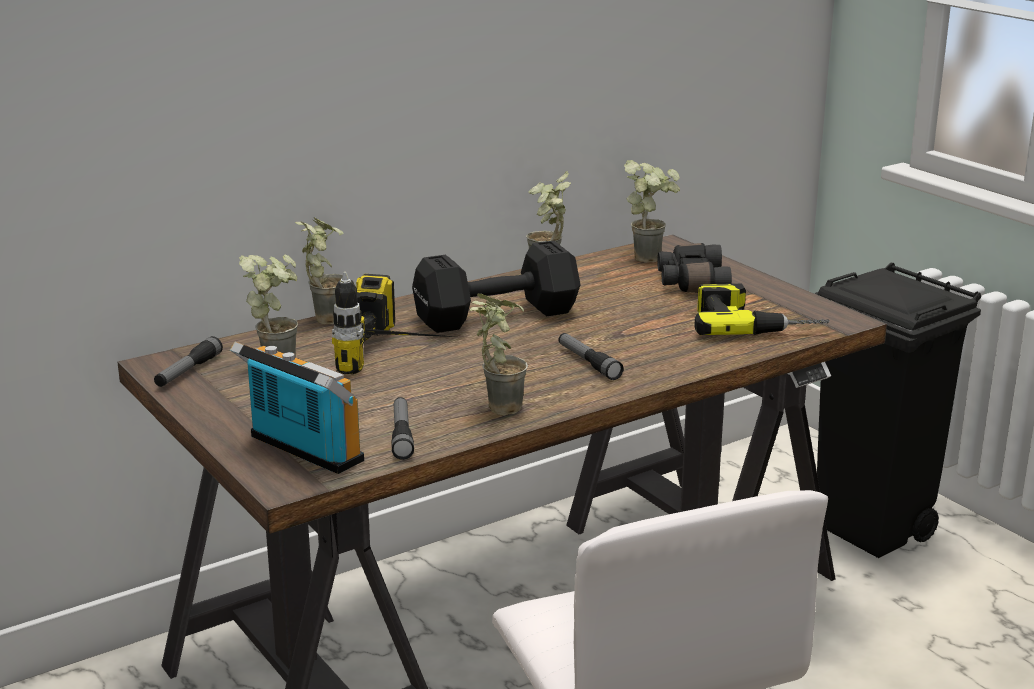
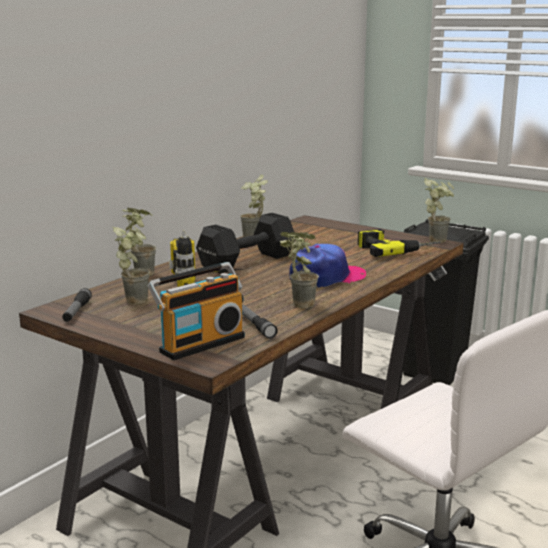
camera: 20 degrees left, 5 degrees down
radio [230,342,364,474] -> radio turned 120 degrees clockwise [148,262,245,360]
flashlight [558,333,624,380] -> cap [289,243,366,288]
potted plant [624,160,680,263] -> potted plant moved to [424,178,454,243]
black binoculars [658,243,732,293] -> none

